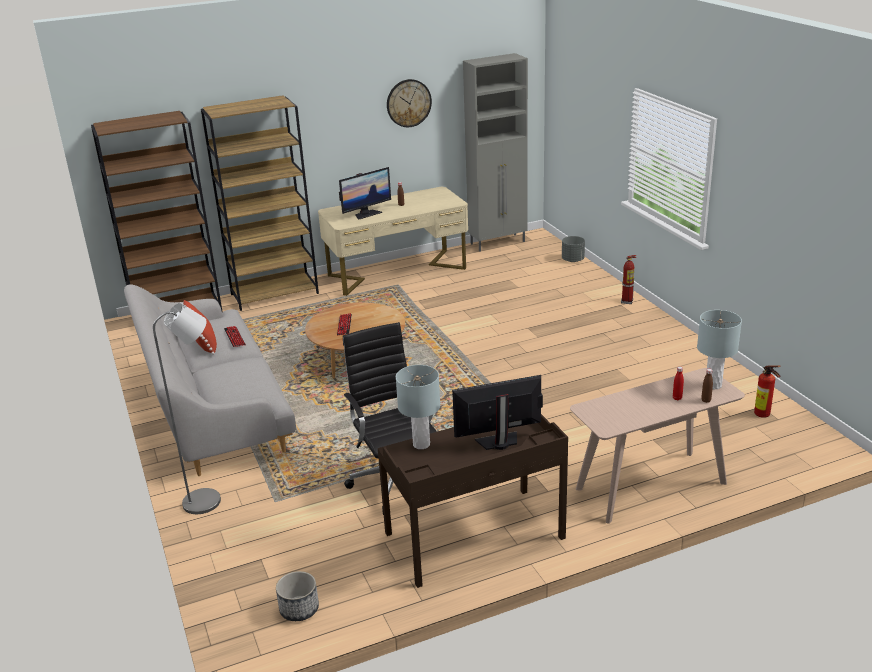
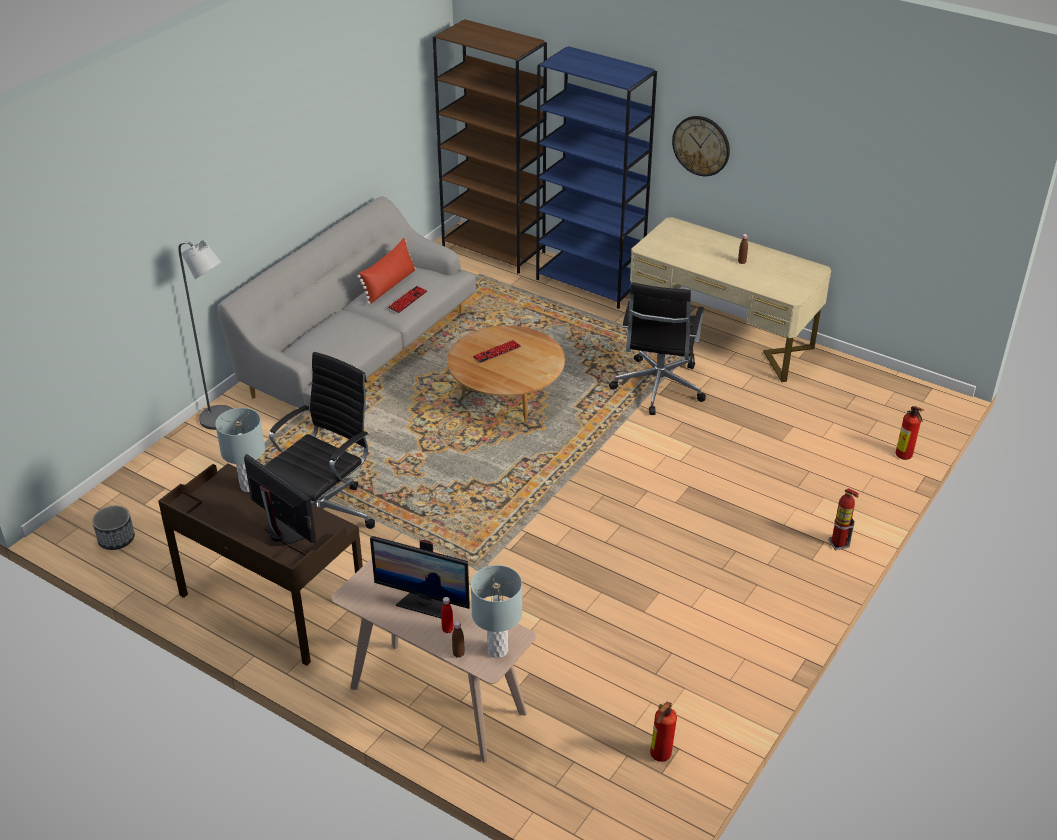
camera: 55 degrees right, 10 degrees up
brown bookcase [201,95,319,311] -> blue bookcase [536,46,657,309]
monitor [339,167,391,220] -> monitor moved to [370,536,470,618]
wall clock [387,79,432,127] -> wall clock moved to [672,116,730,176]
grey cabinet [463,53,528,252] -> none
grey planter [562,236,585,262] -> fire extinguisher [896,406,924,460]
none -> black office chair [609,283,706,415]

